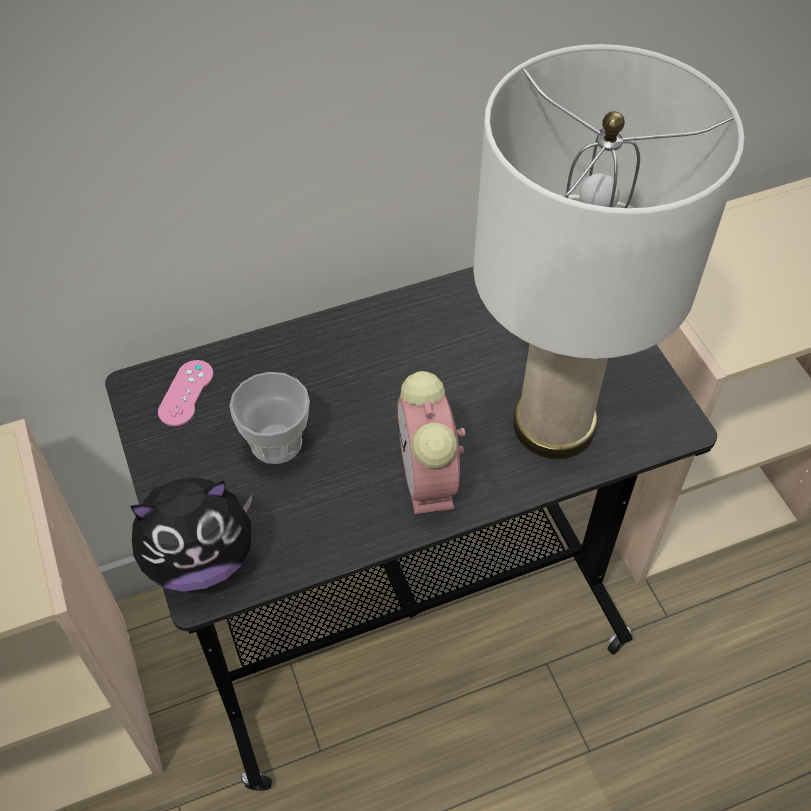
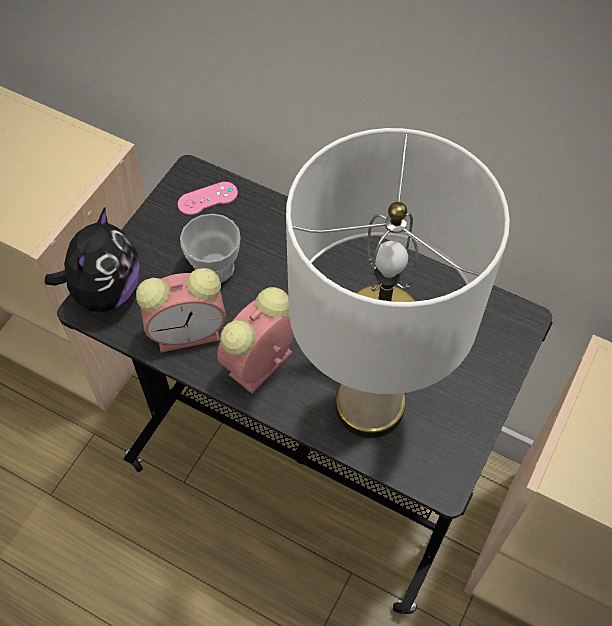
camera: 50 degrees right, 5 degrees up
plush toy [130,478,253,592] -> plush toy turned 105 degrees counterclockwise [45,207,140,312]
none -> alarm clock [136,268,226,353]

